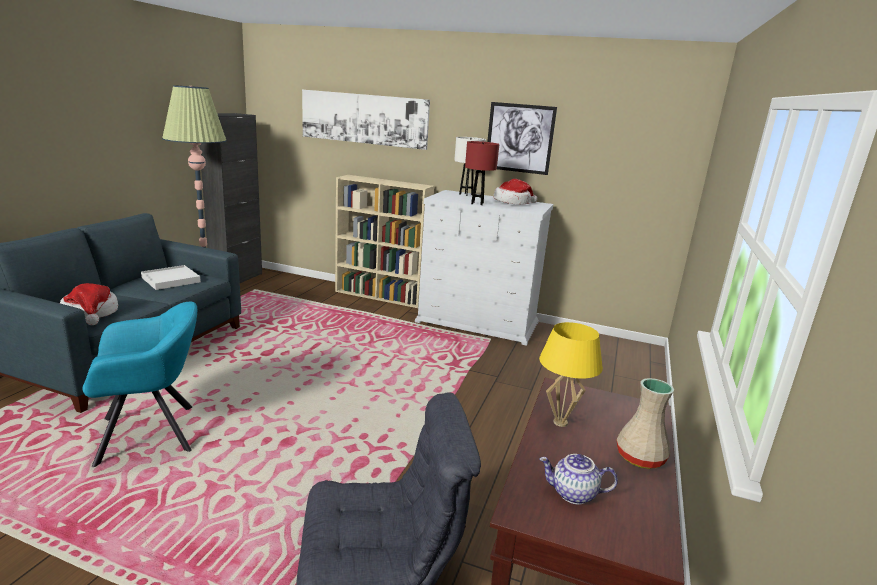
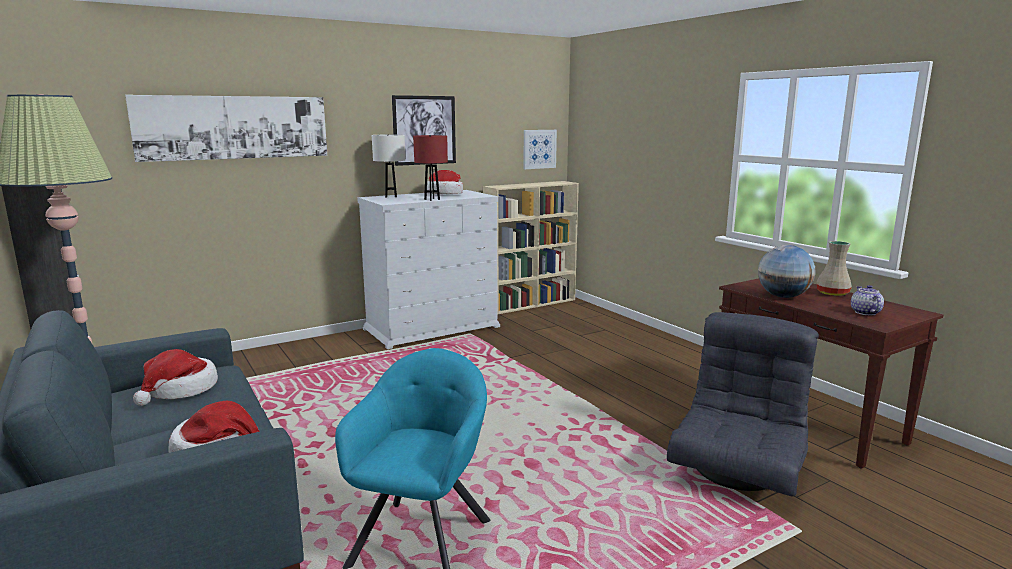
camera: 50 degrees left, 5 degrees down
white tray [141,265,201,290] -> hat [133,349,218,406]
beige bookcase [335,175,434,308] -> beige bookcase moved to [483,181,579,314]
yellow table lamp [539,322,603,427] -> globe [758,245,815,298]
teapot [539,454,618,505] -> teapot turned 135 degrees clockwise [851,285,884,315]
none -> picture [523,130,557,169]

